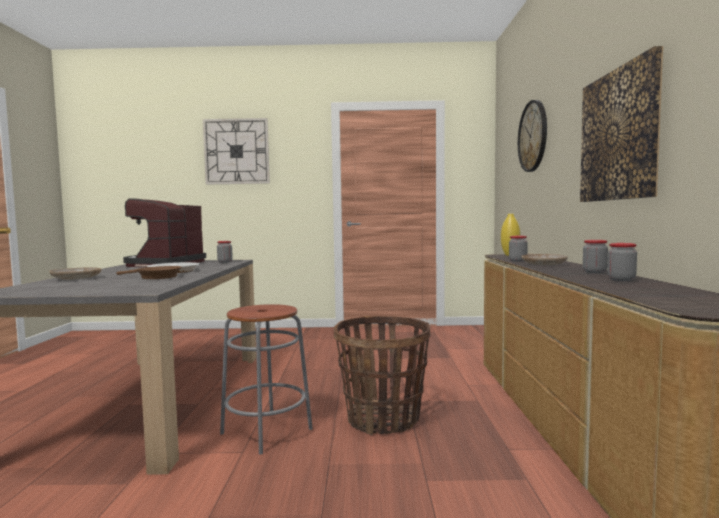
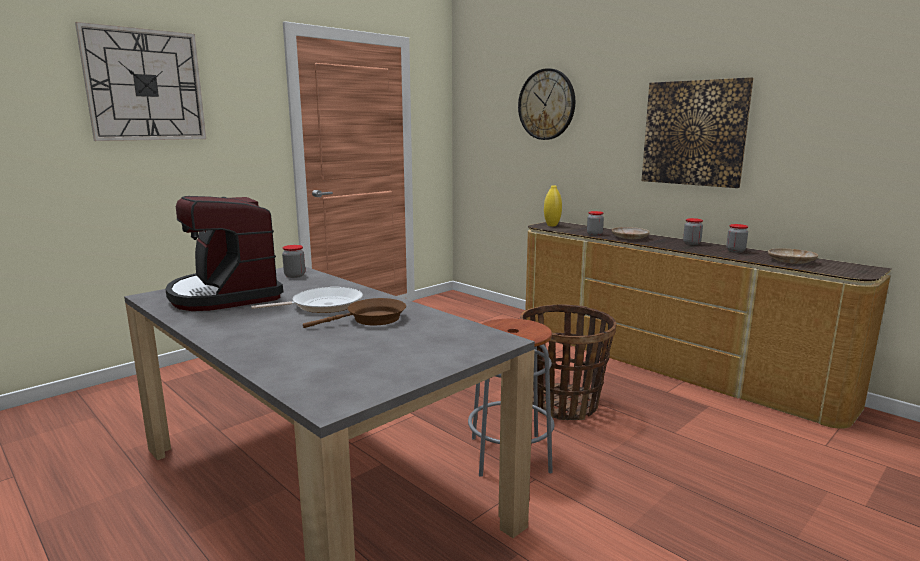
camera: 45 degrees left, 10 degrees up
beige plate [49,267,102,280] -> beige plate moved to [768,248,818,264]

